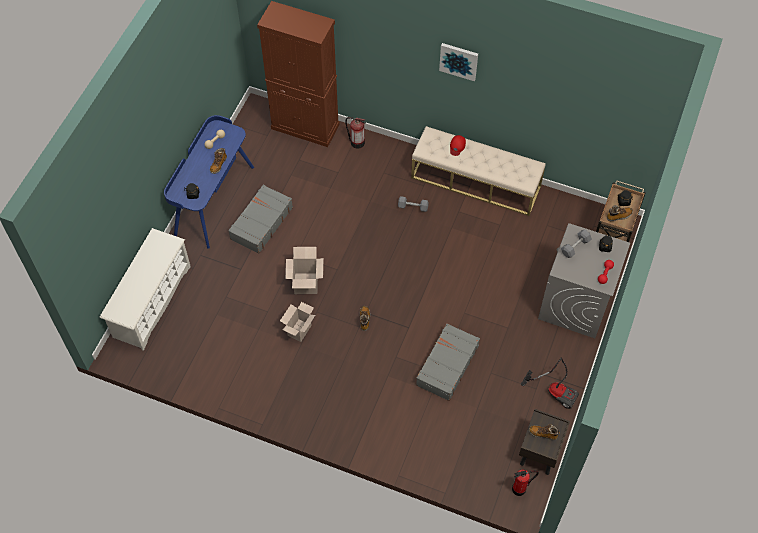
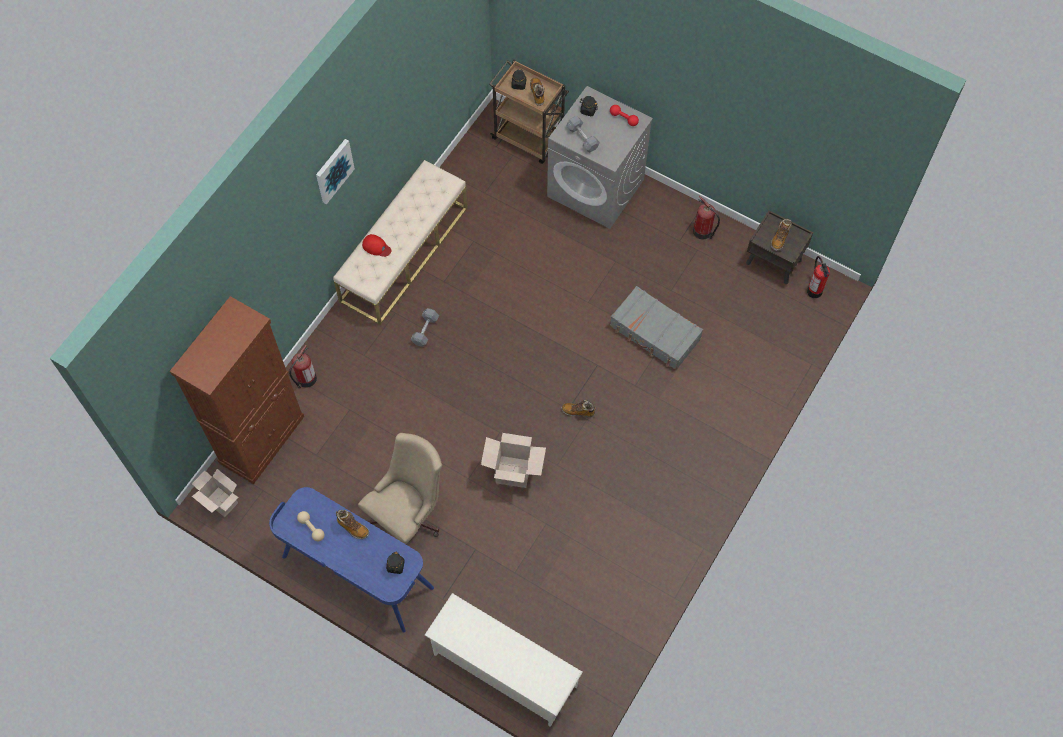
camera: 80 degrees left, 5 degrees up
grey suitcase [228,185,293,254] -> beige office chair [358,433,442,544]
cardboard box [280,302,315,342] -> cardboard box moved to [192,469,239,517]
vacuum cleaner [520,357,579,409] -> fire extinguisher [693,196,720,240]

